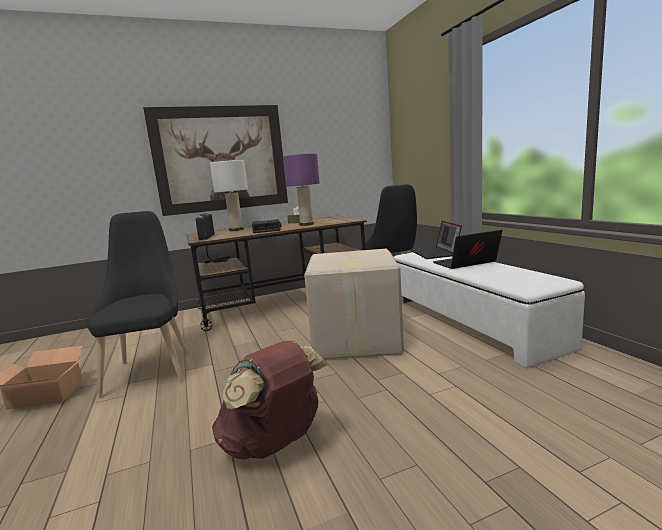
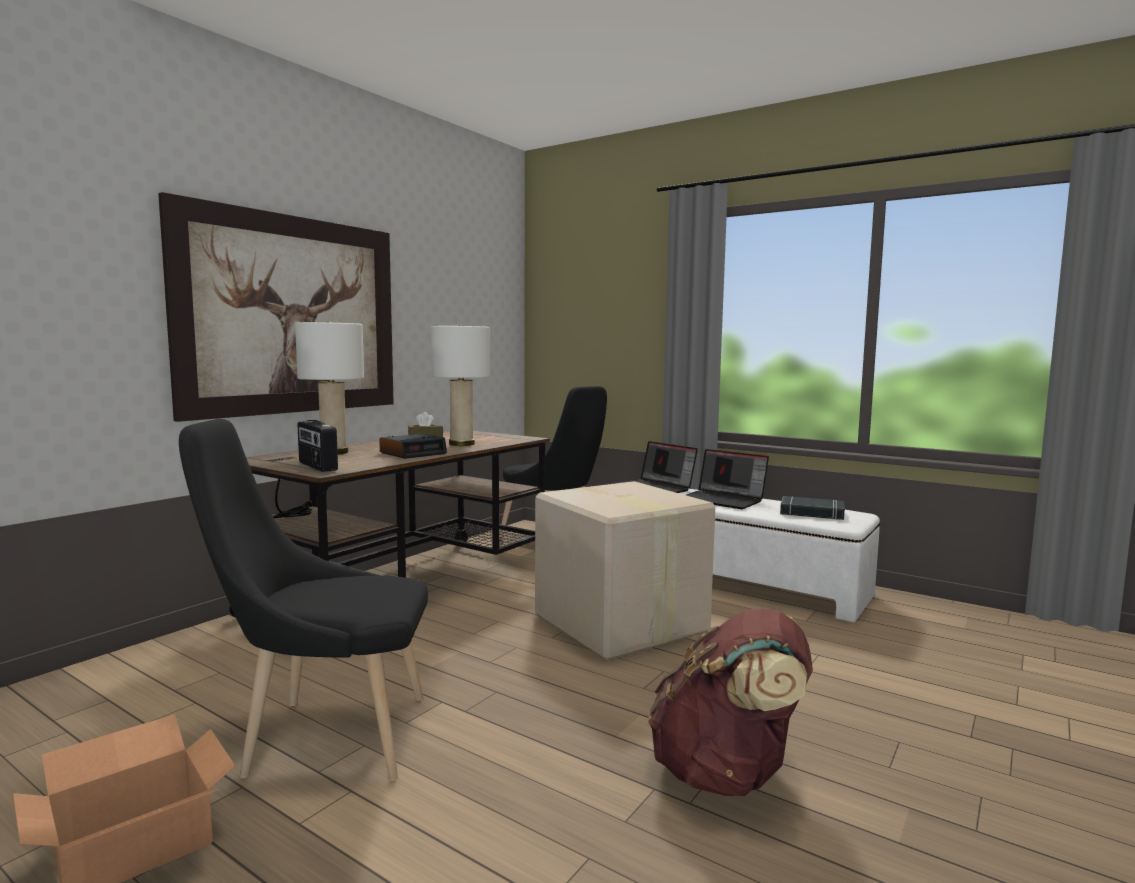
camera: 35 degrees left, 5 degrees down
black chair [87,211,188,397] -> black chair turned 45 degrees counterclockwise [179,419,428,781]
purple table lamp [283,153,320,226] -> white table lamp [431,325,490,446]
laptop [433,230,502,269] -> laptop turned 90 degrees counterclockwise [686,449,769,509]
none -> black book [780,496,845,520]

